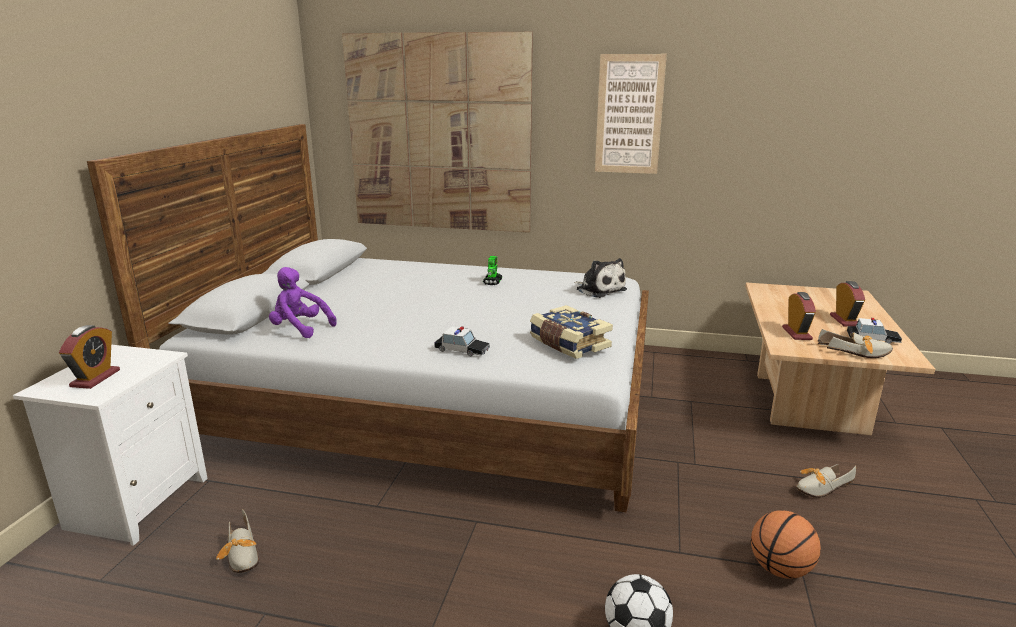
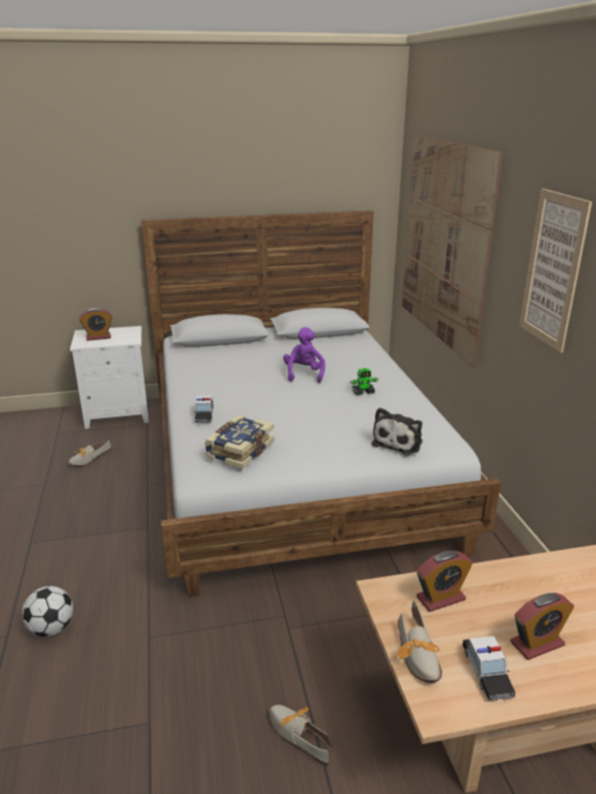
camera: 65 degrees right, 5 degrees up
purple plush toy [269,267,337,338] -> purple plush toy moved to [283,327,325,383]
basketball [751,510,821,579] -> none

